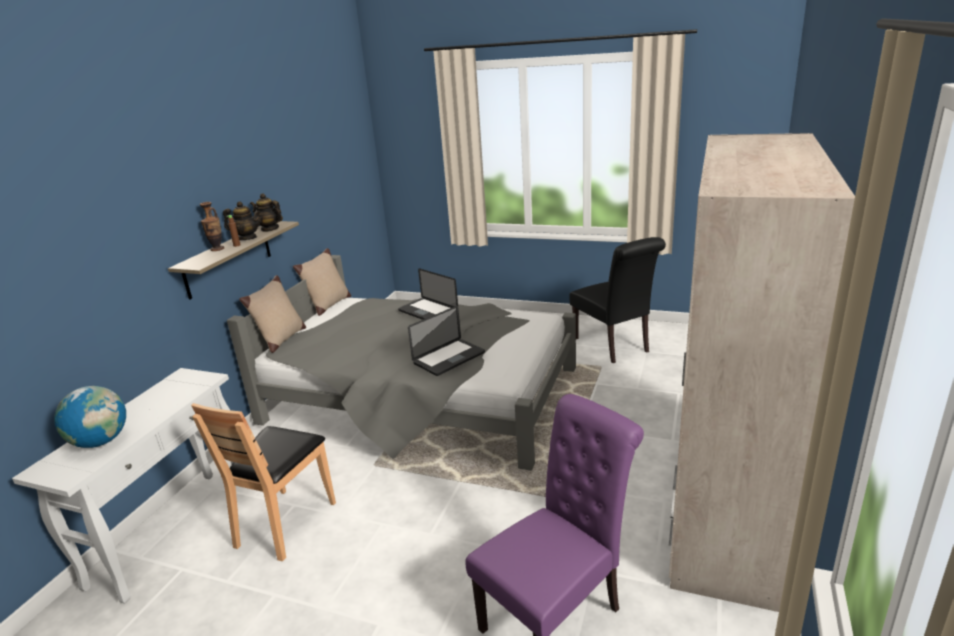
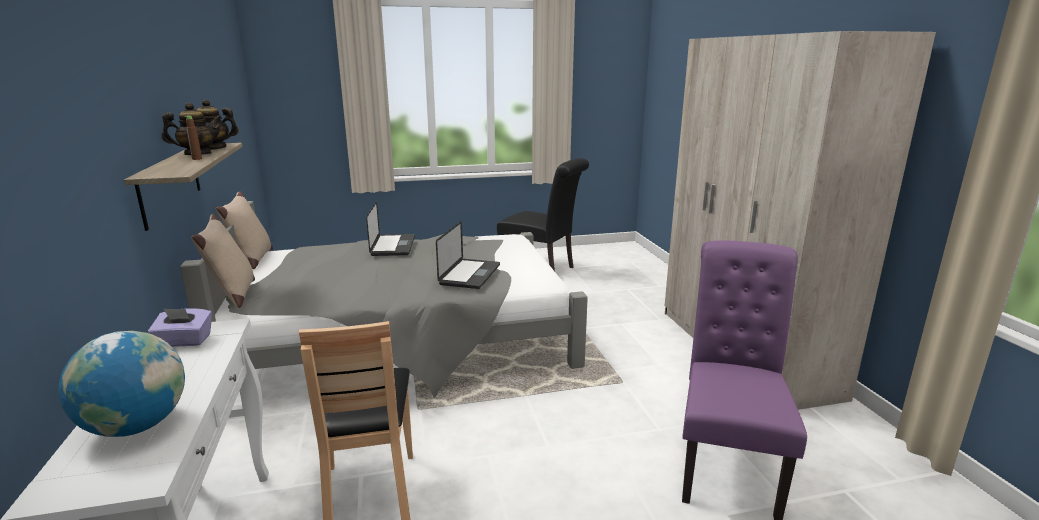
camera: 35 degrees left, 5 degrees down
vase [200,202,224,251] -> none
laptop [398,268,458,320] -> laptop turned 105 degrees counterclockwise [366,201,415,256]
none -> purple tissue box [148,308,212,347]

